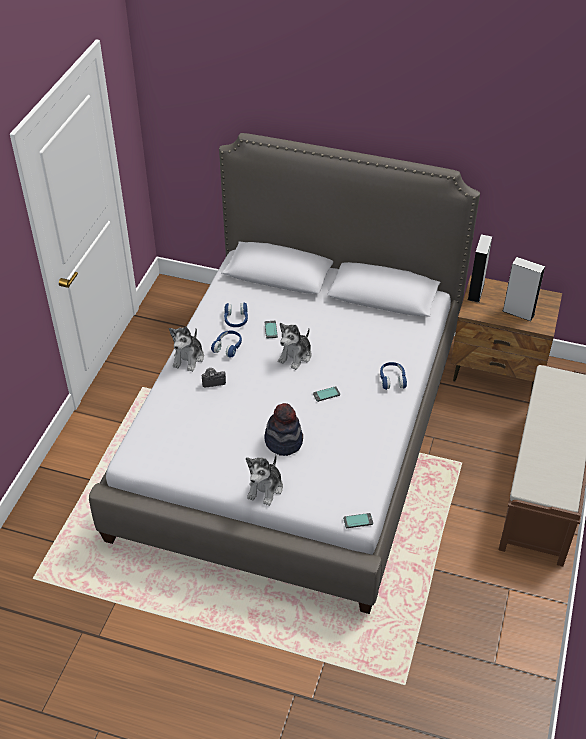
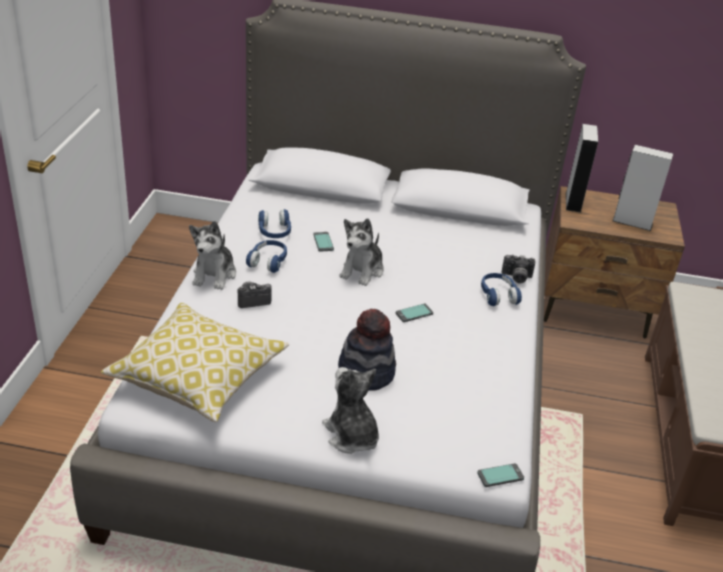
camera: 10 degrees left, 10 degrees down
plush toy [246,455,283,506] -> plush toy turned 135 degrees clockwise [322,367,379,454]
none -> pillow [101,303,289,422]
none -> camera [502,254,535,284]

